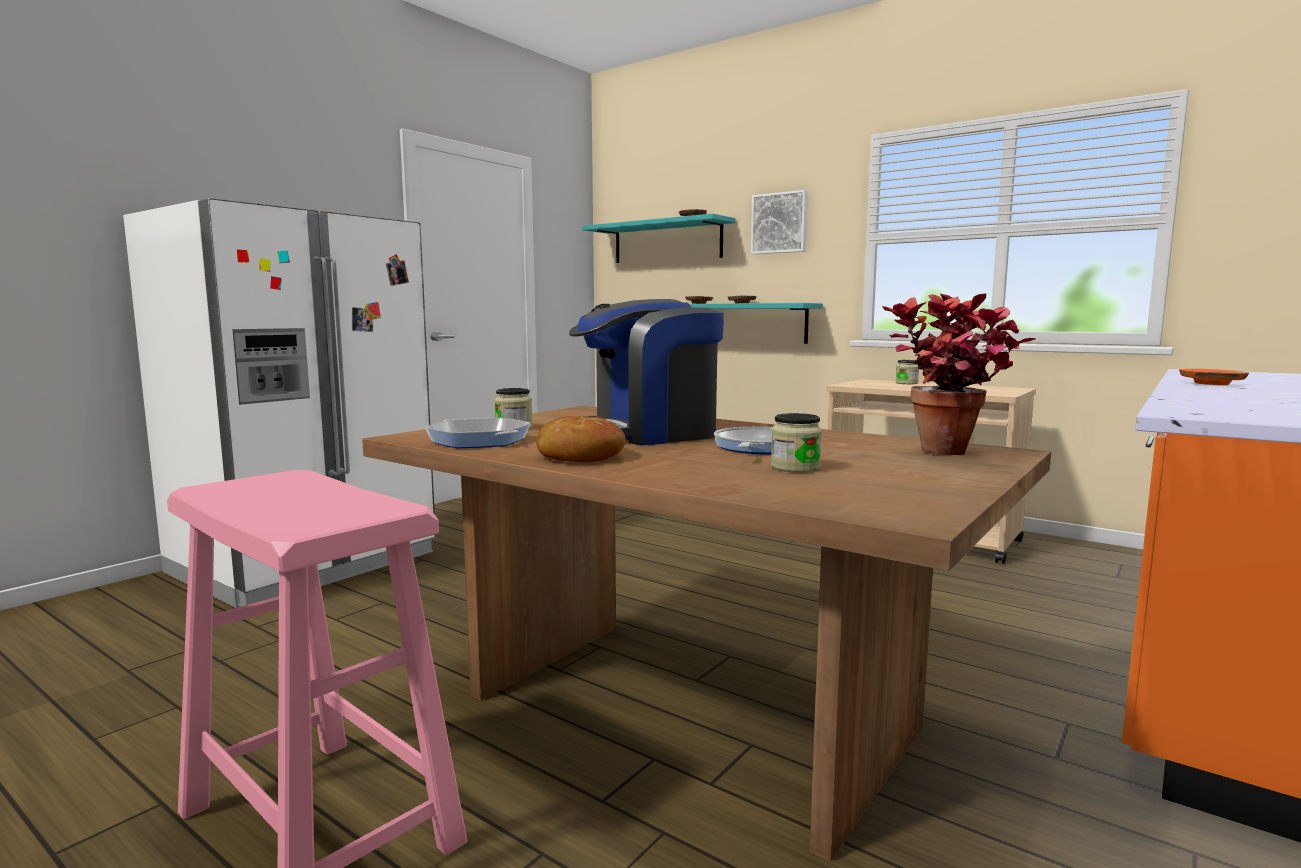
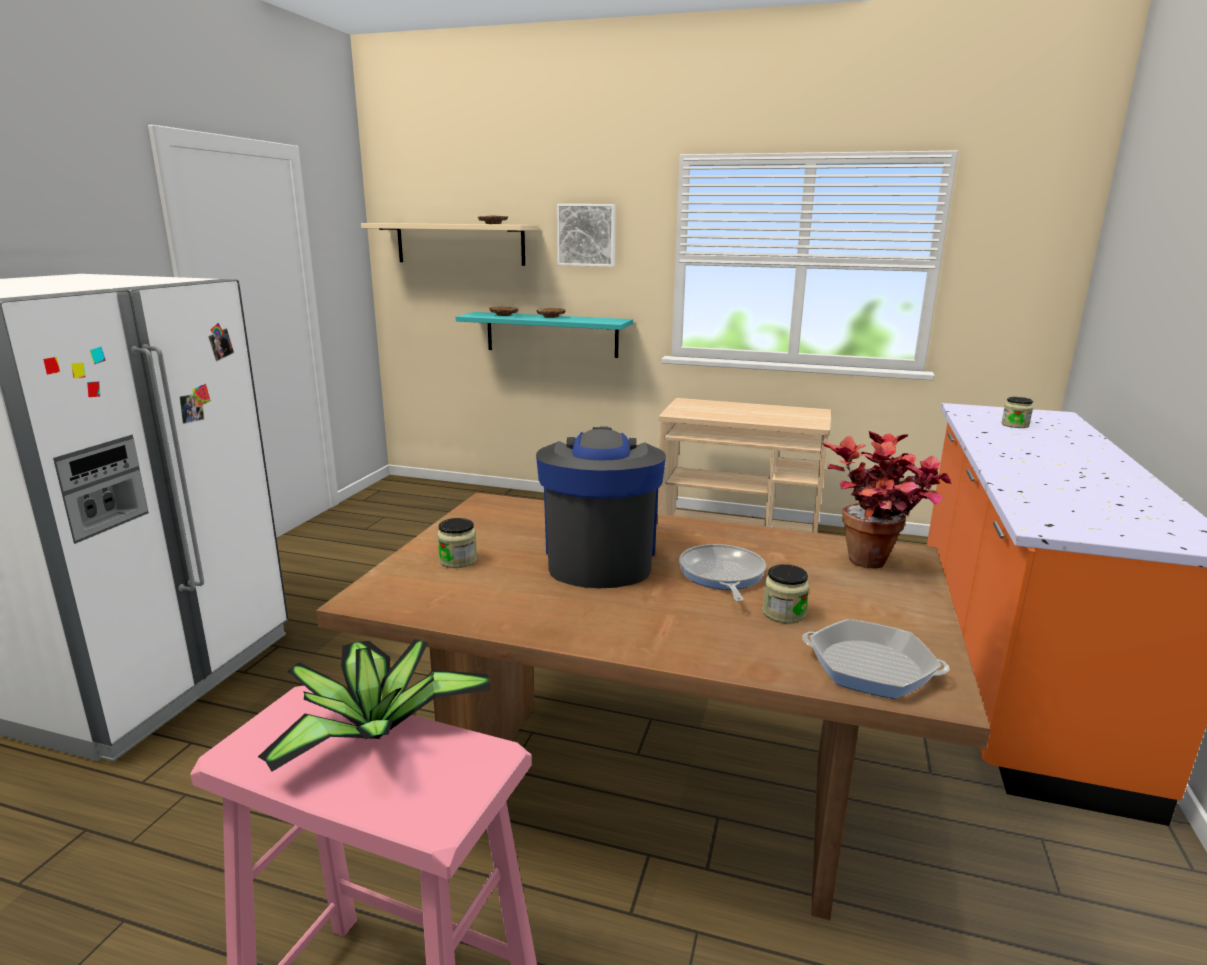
camera: 20 degrees left, 10 degrees up
frying pan [424,418,531,448] -> frying pan moved to [802,619,950,699]
bread [536,416,626,462] -> none
coffee machine [569,299,724,445] -> coffee machine turned 135 degrees clockwise [536,427,666,588]
turquoise shelf [582,214,736,263] -> beige shelf [361,223,538,266]
jar [896,360,919,384] -> jar moved to [1001,397,1033,428]
orange plate [1179,369,1249,385] -> none
none -> potted plant [258,639,491,772]

